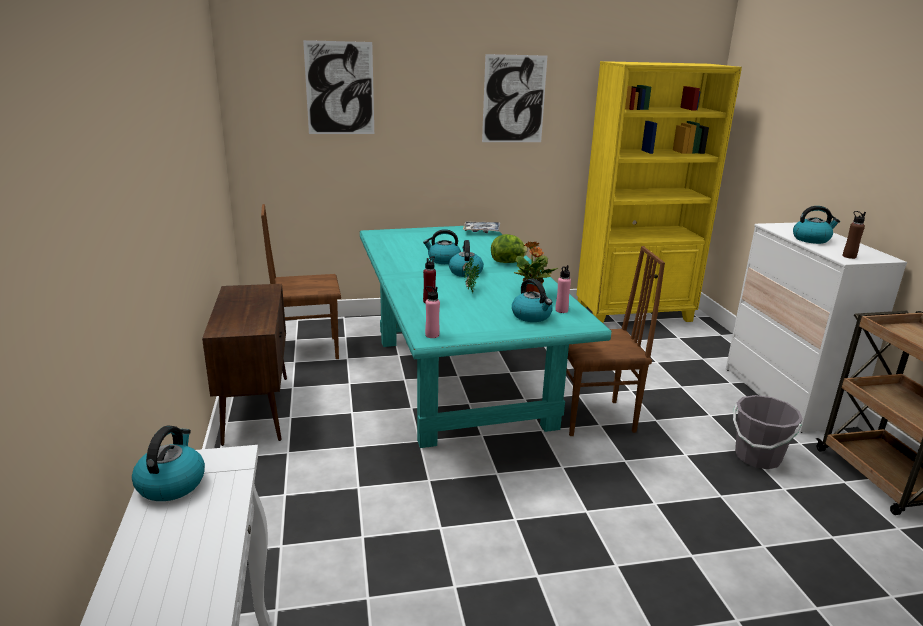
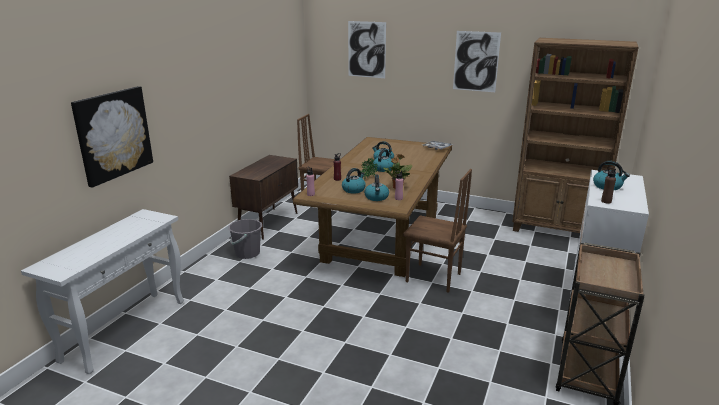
camera: 35 degrees right, 0 degrees up
kettle [132,425,205,501] -> kettle moved to [342,168,366,193]
turquoise dining table [360,226,612,448] -> brown dining table [293,137,452,277]
lettuce [491,234,528,263] -> none
yellow bookcase [577,61,742,323] -> brown bookcase [512,38,639,233]
grey bucket [733,395,803,469] -> grey bucket moved to [228,219,262,259]
none -> picture [71,86,153,188]

